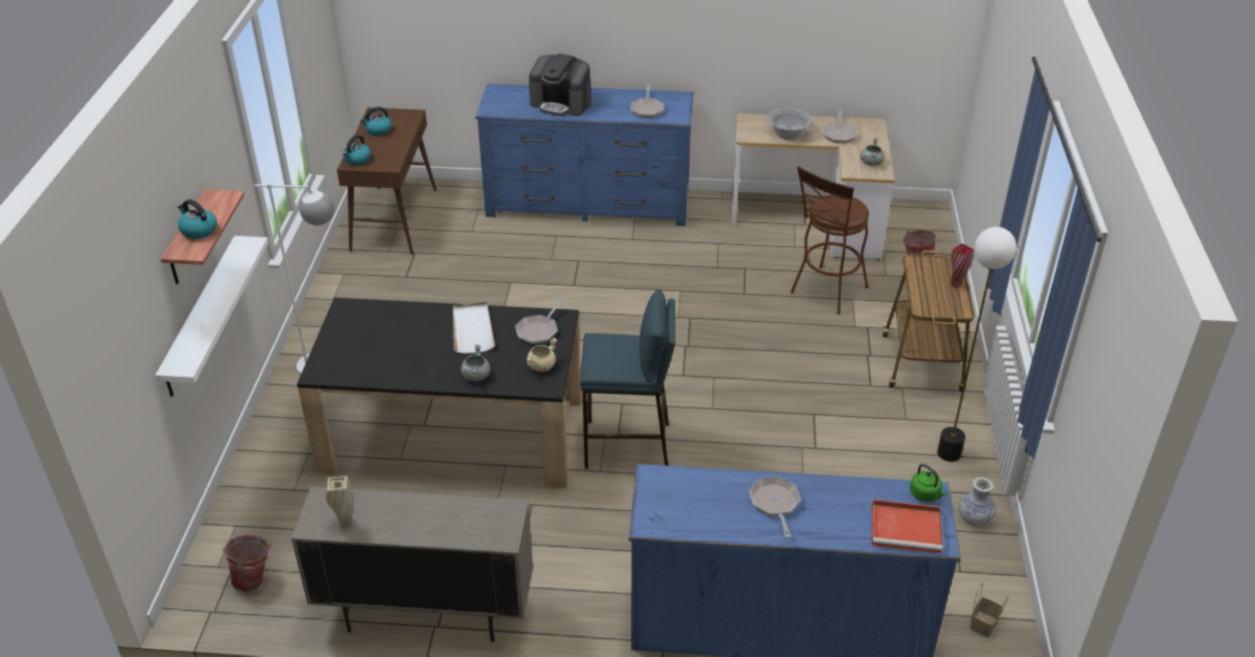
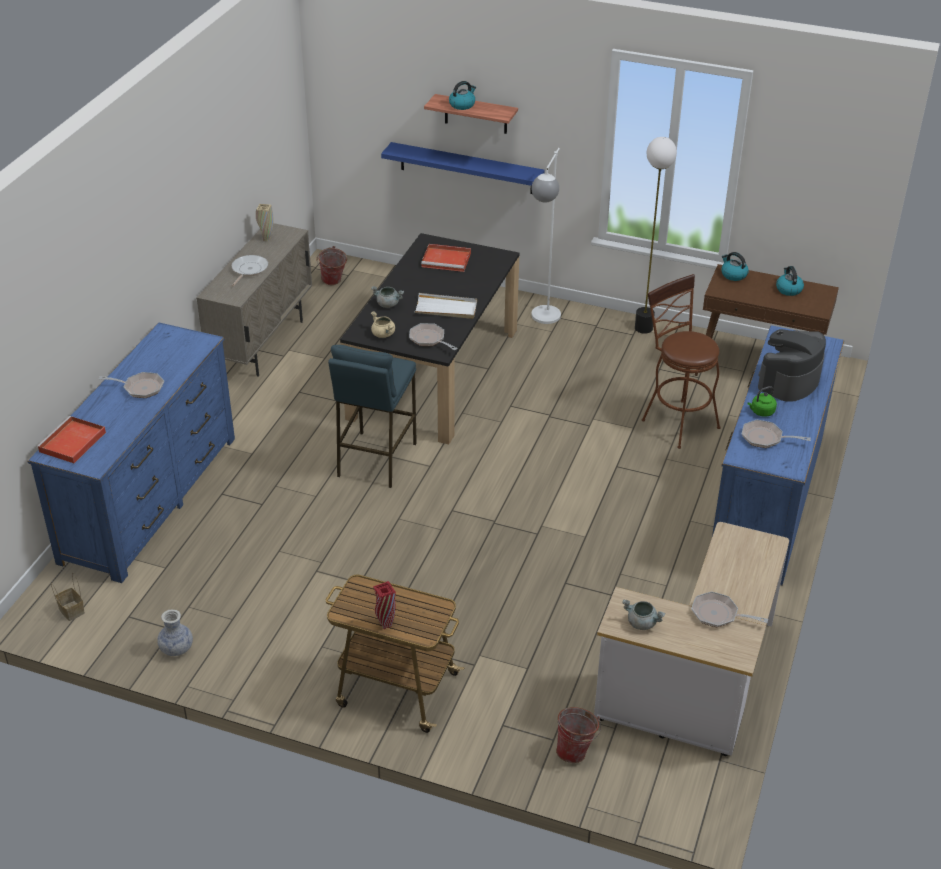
camera: 105 degrees right, 0 degrees up
white shelf [155,236,269,397] -> blue shelf [381,142,545,194]
cooking pot [764,108,816,140] -> none
brown stool [790,166,869,314] -> brown stool moved to [642,274,720,449]
green kettle [910,464,946,502] -> green kettle moved to [747,386,777,417]
floor lamp [937,227,1016,462] -> floor lamp moved to [635,137,677,334]
none -> frying pan [232,255,268,286]
none -> red tray [421,244,471,272]

